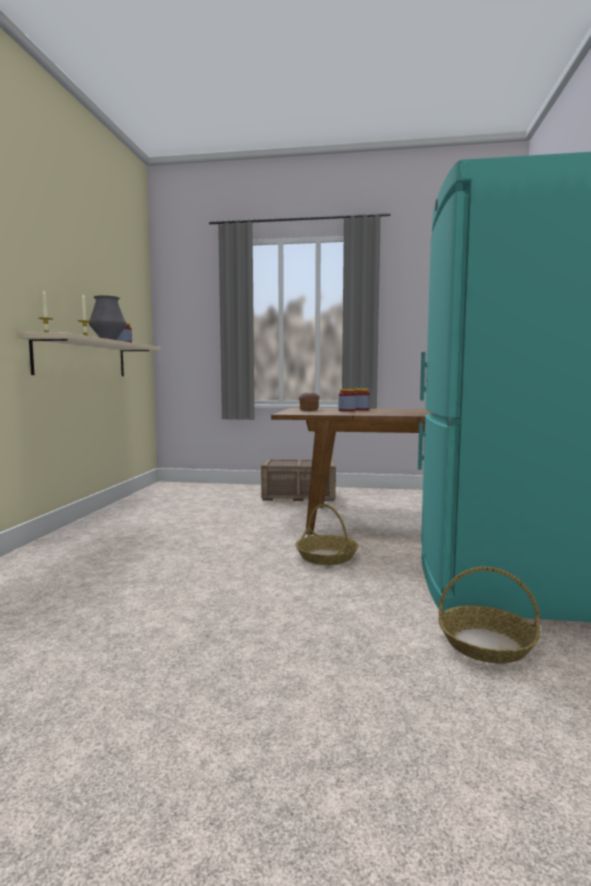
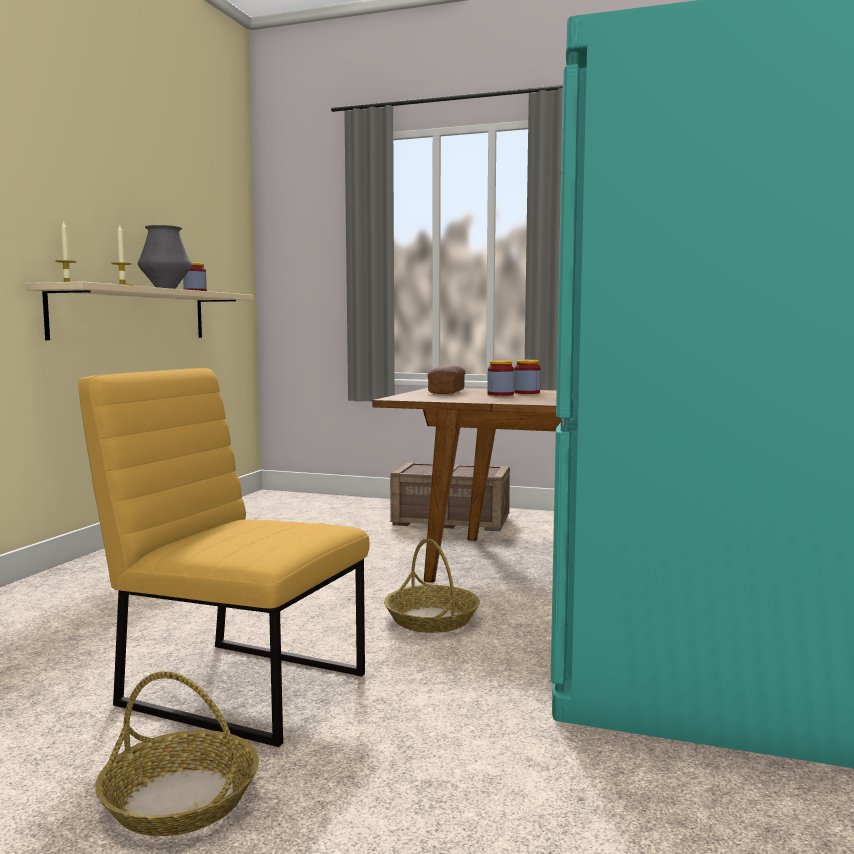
camera: 10 degrees right, 0 degrees up
basket [439,567,540,664] -> basket moved to [95,671,259,836]
none -> yellow chair [78,368,369,747]

